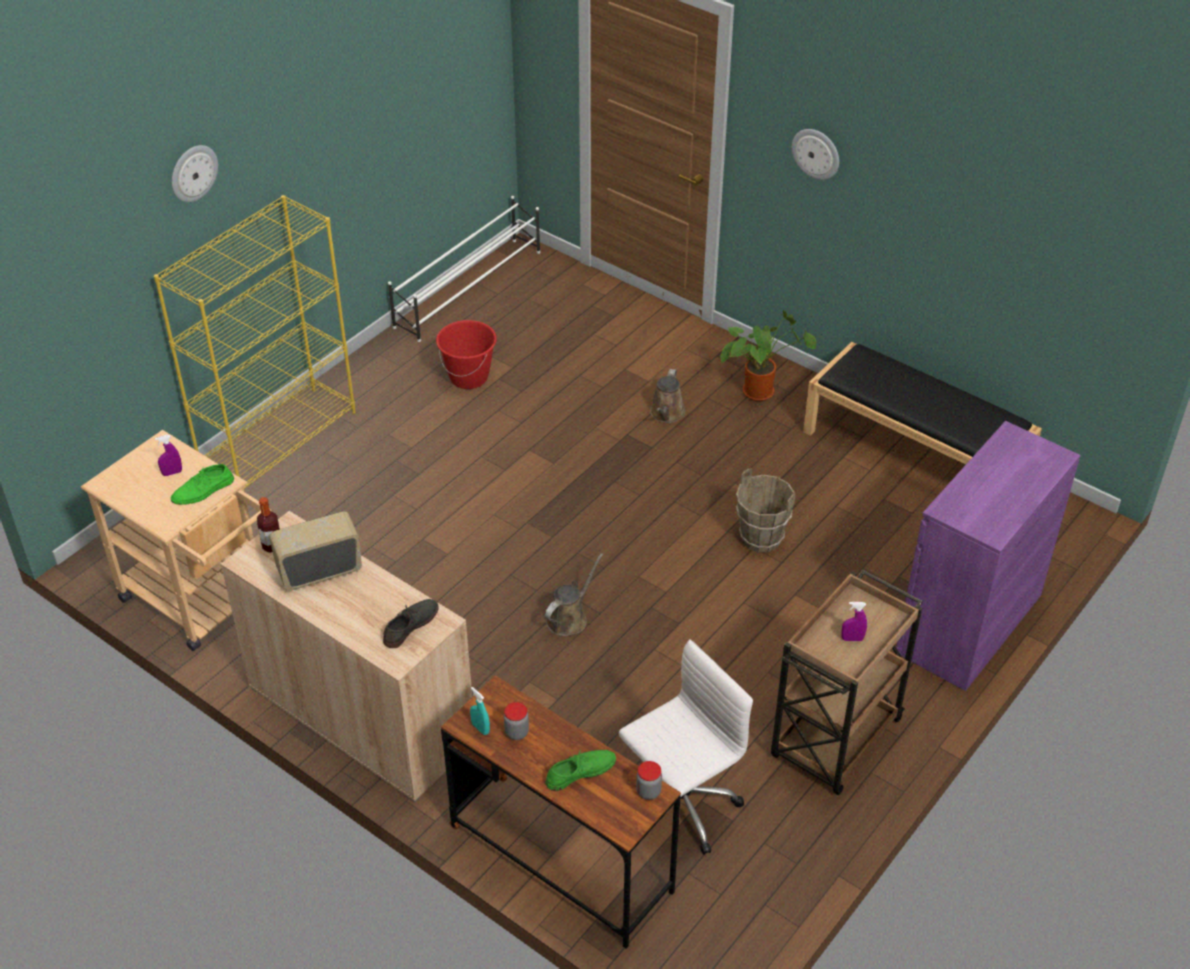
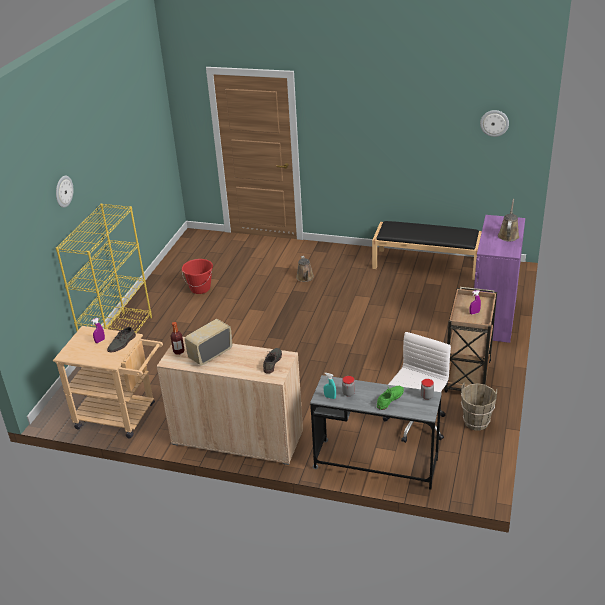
camera: 20 degrees left, 10 degrees down
green shoe [171,464,234,505] -> grey shoe [107,327,136,352]
white shoe rack [388,196,540,342] -> none
brown desk [441,675,681,948] -> grey desk [310,375,442,489]
brown watering can [545,553,603,636] -> brown watering can moved to [498,199,519,241]
potted plant [721,311,816,401] -> none
brown bucket [736,468,796,552] -> brown bucket moved to [461,383,497,430]
wall clock [792,129,839,180] -> wall clock moved to [480,110,509,137]

